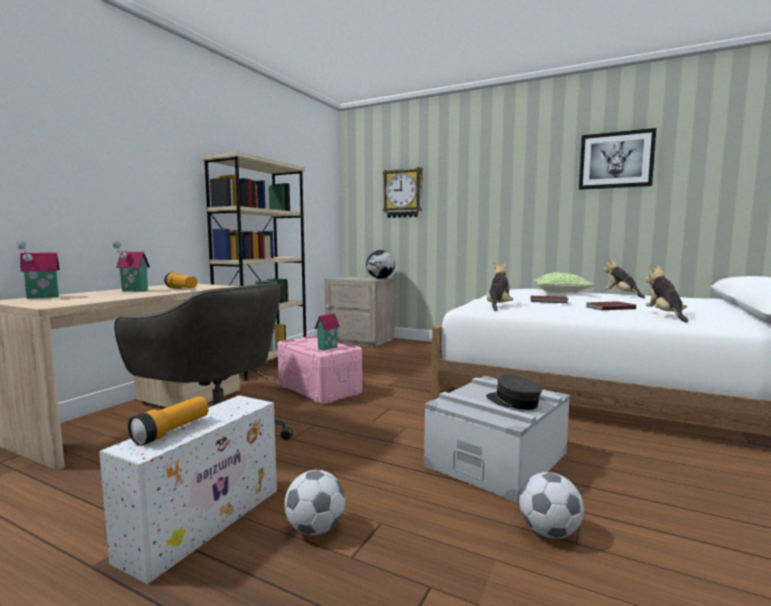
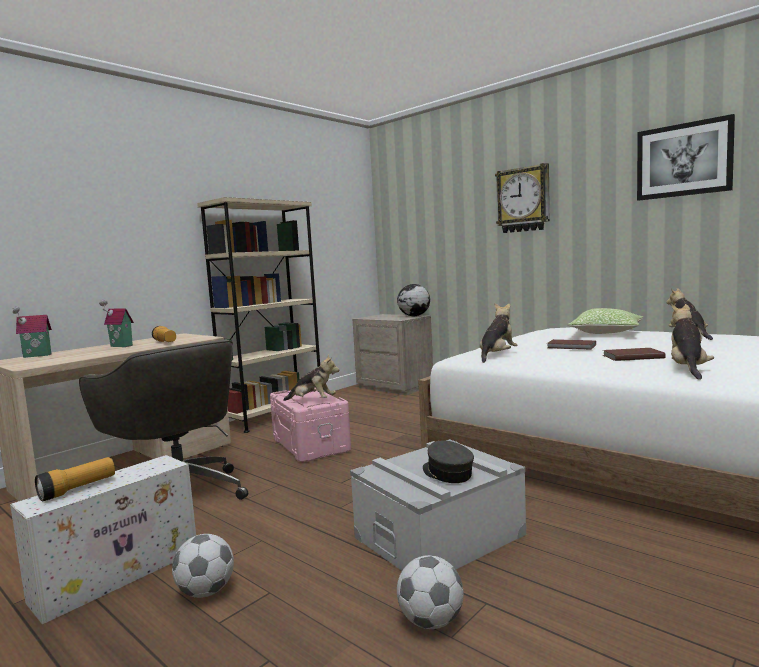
camera: 15 degrees right, 0 degrees up
toy house [315,304,340,351] -> plush toy [283,355,339,401]
wall clock [383,167,423,218] -> wall clock moved to [495,163,550,233]

